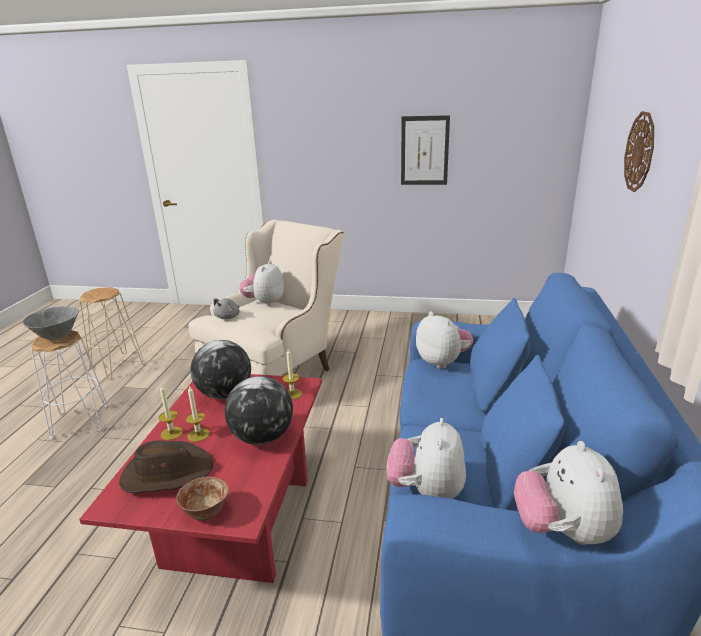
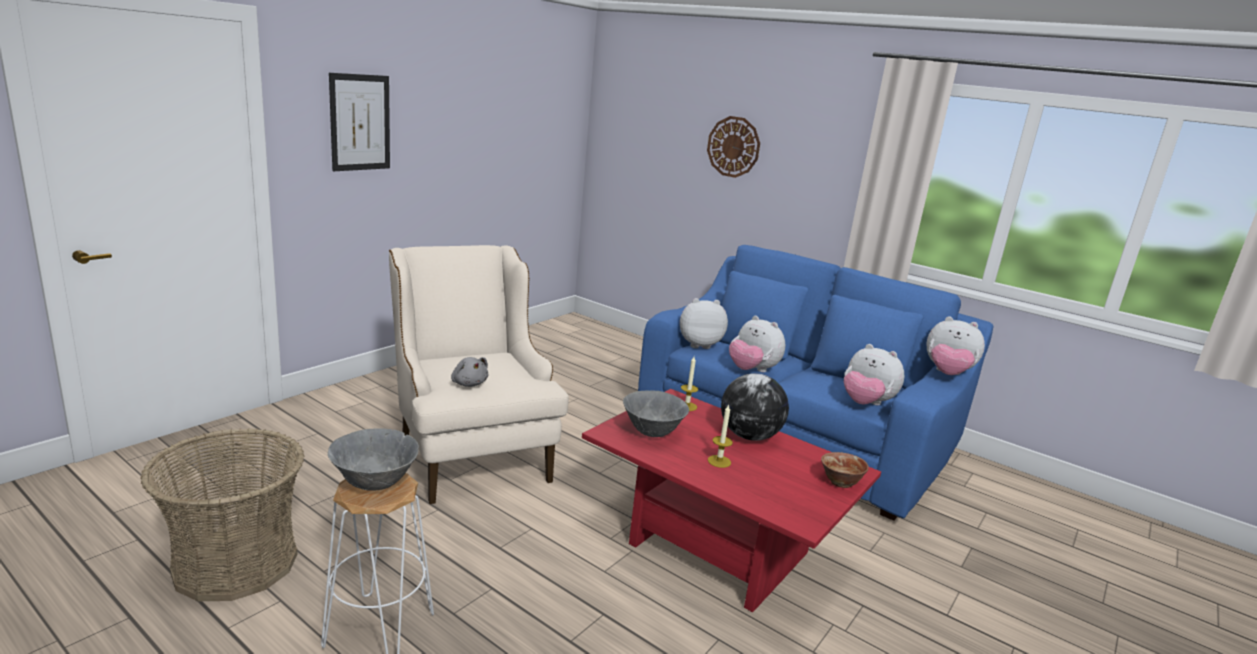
camera: 65 degrees left, 5 degrees down
beige stool [80,287,144,379] -> basket [140,428,305,601]
brown hat [119,440,213,493] -> none
candle [159,384,183,440] -> none
globe [190,340,251,399] -> grey bowl [623,391,689,437]
plush toy [239,261,284,306] -> plush toy moved to [729,316,785,372]
picture [401,115,450,185] -> picture moved to [329,73,390,171]

